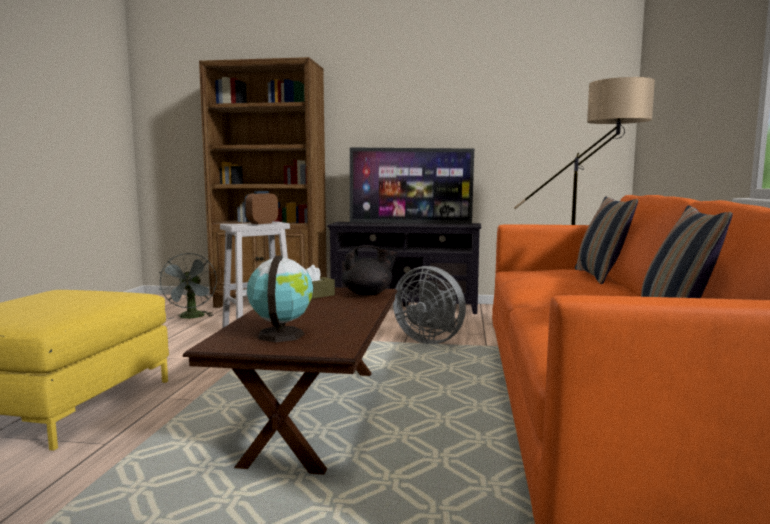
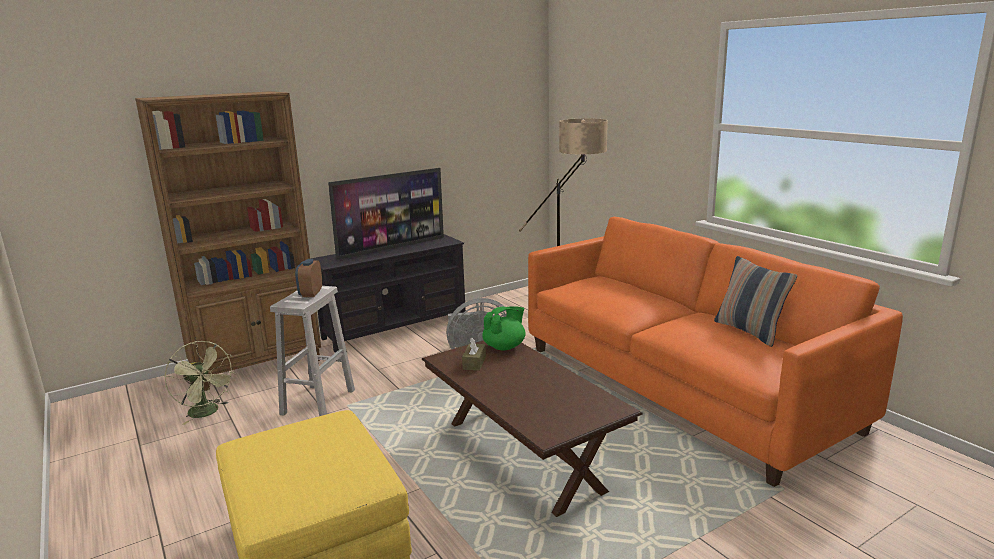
camera: 40 degrees left, 10 degrees up
grey fan [159,253,217,319] -> green fan [164,341,236,425]
globe [247,256,313,342] -> none
black teapot [342,245,398,296] -> green teapot [482,306,525,350]
pillow [575,196,638,284] -> none

